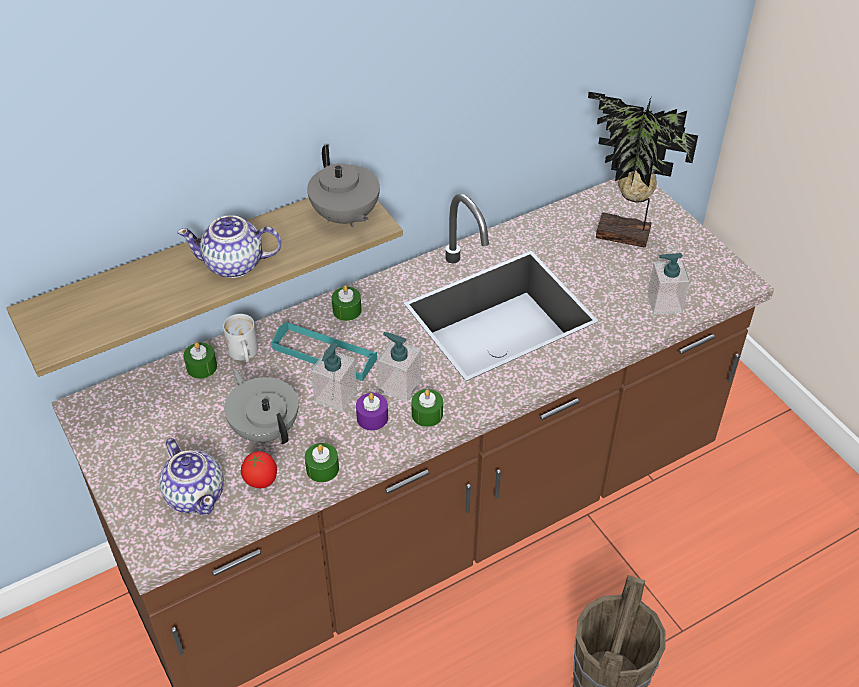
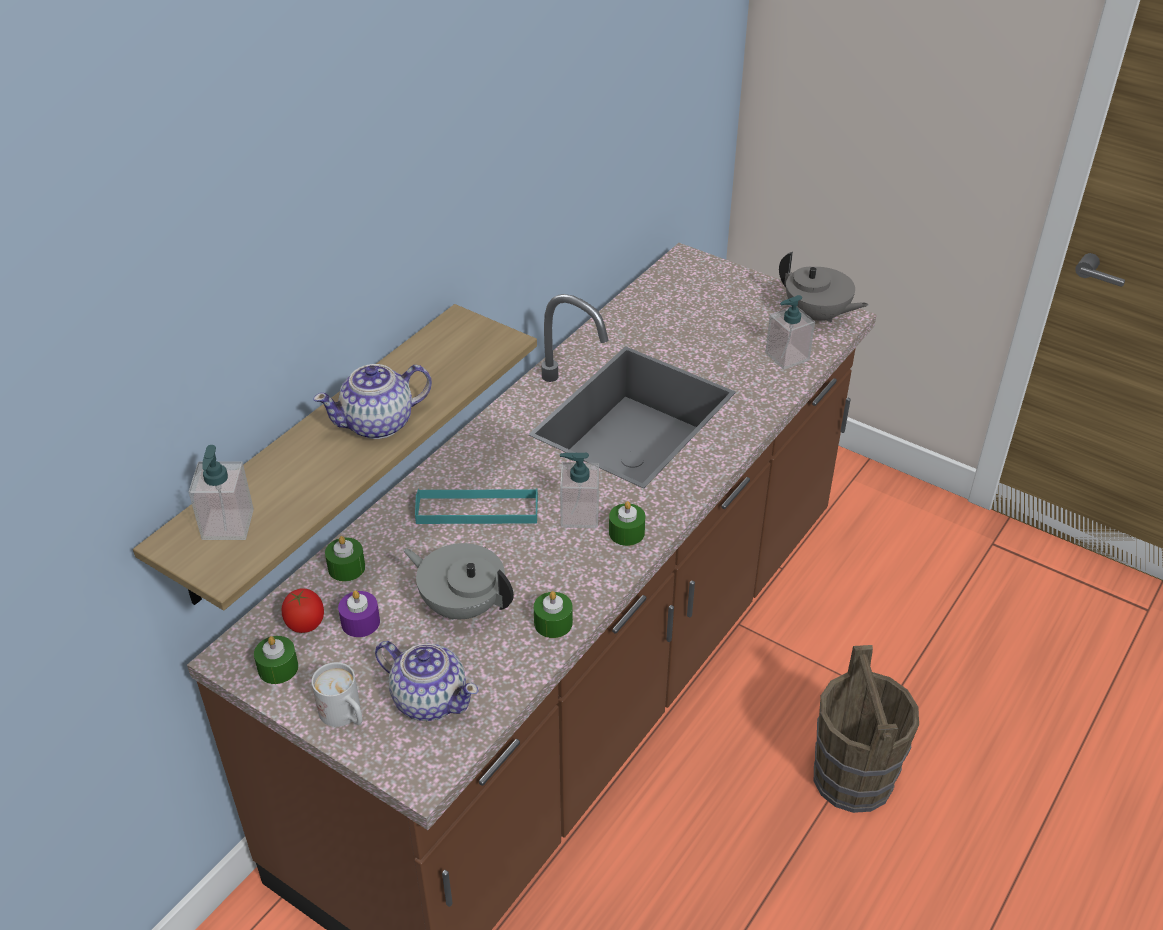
camera: 25 degrees left, 5 degrees down
white mug [223,314,258,363] -> white mug moved to [312,662,363,727]
tomato [241,451,277,488] -> tomato moved to [282,589,324,633]
grey teapot [307,145,380,228] -> grey teapot moved to [779,252,868,322]
soap dispenser [311,343,357,412] -> soap dispenser moved to [189,445,254,540]
green candle [332,285,362,321] -> green candle moved to [254,636,298,684]
purple candle [356,393,388,430] -> purple candle moved to [338,590,380,637]
potted plant [588,92,698,248] -> none

